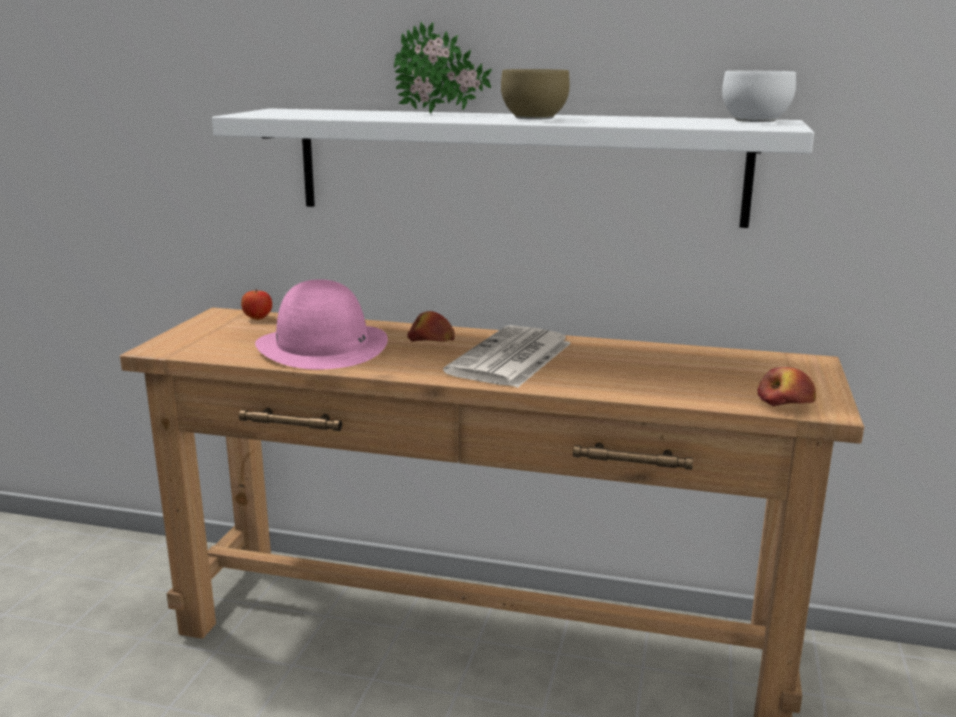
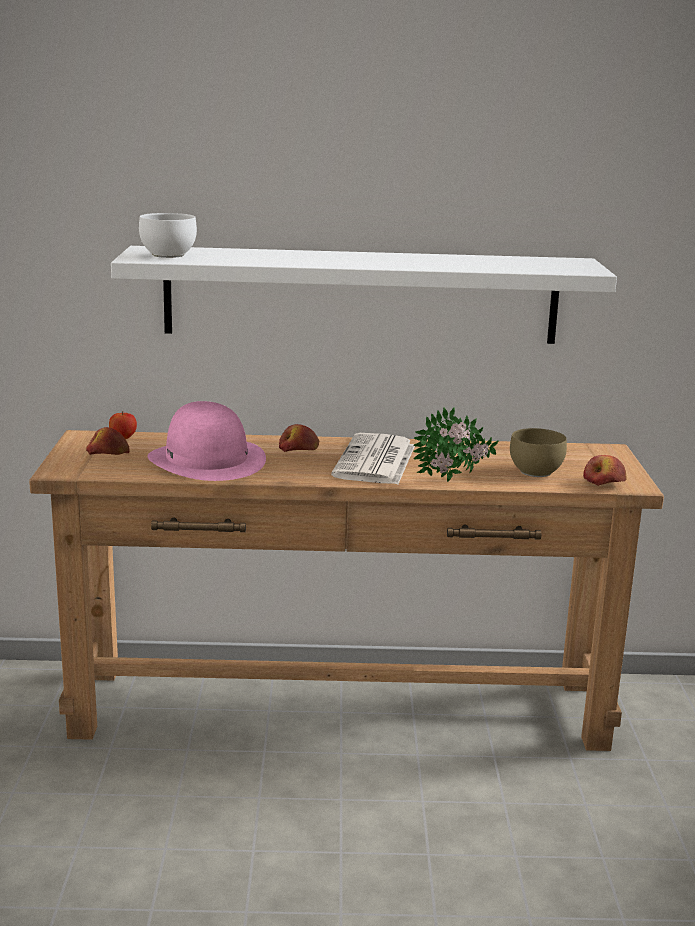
camera: 15 degrees left, 0 degrees up
potted plant [394,21,492,114] -> potted plant moved to [413,407,499,482]
brown bowl [501,69,570,119] -> brown bowl moved to [510,428,567,477]
white bowl [722,71,796,122] -> white bowl moved to [139,213,197,258]
none -> apple [86,427,130,455]

